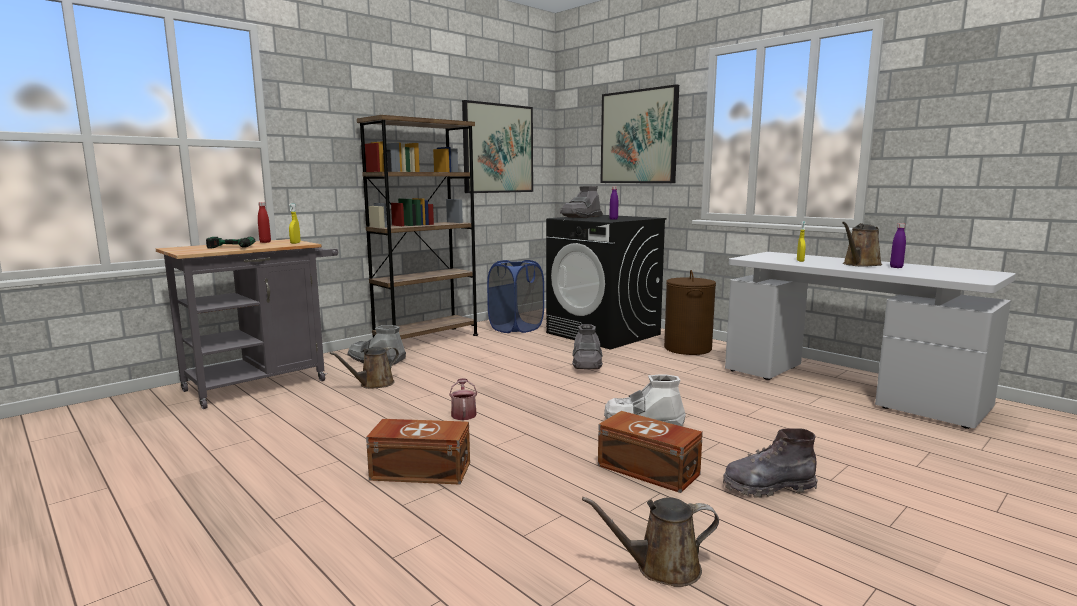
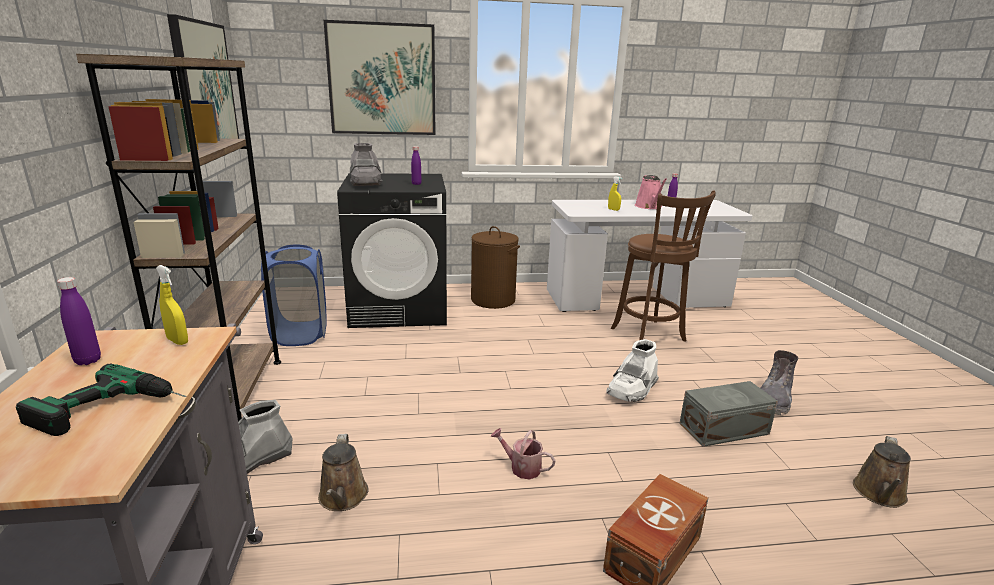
camera: 55 degrees left, 10 degrees up
red bottle [258,202,271,243] -> purple bottle [57,277,101,365]
grey boot [572,324,603,369] -> none
brown storage box [598,411,703,493] -> grey storage box [679,381,778,447]
brown watering can [842,222,882,267] -> pink watering can [635,175,667,209]
none -> brown stool [611,190,716,342]

